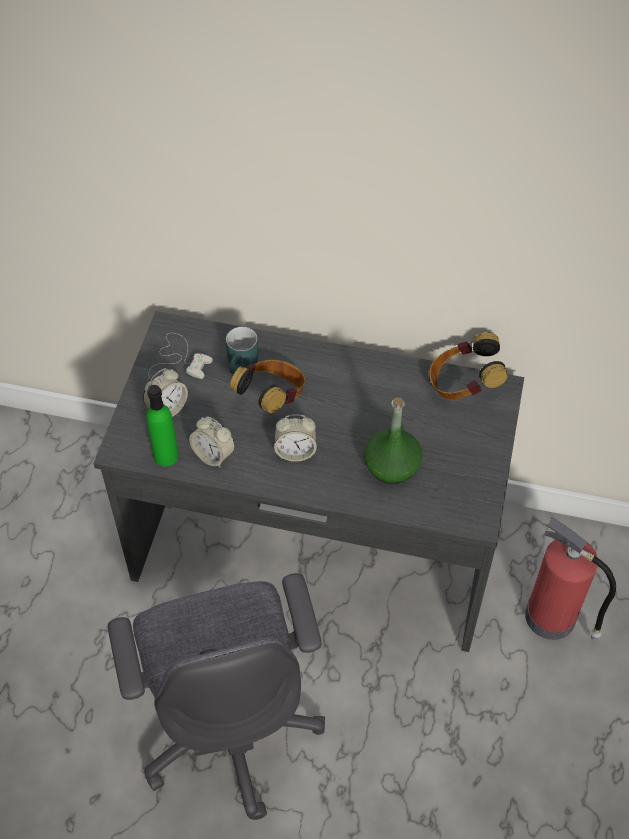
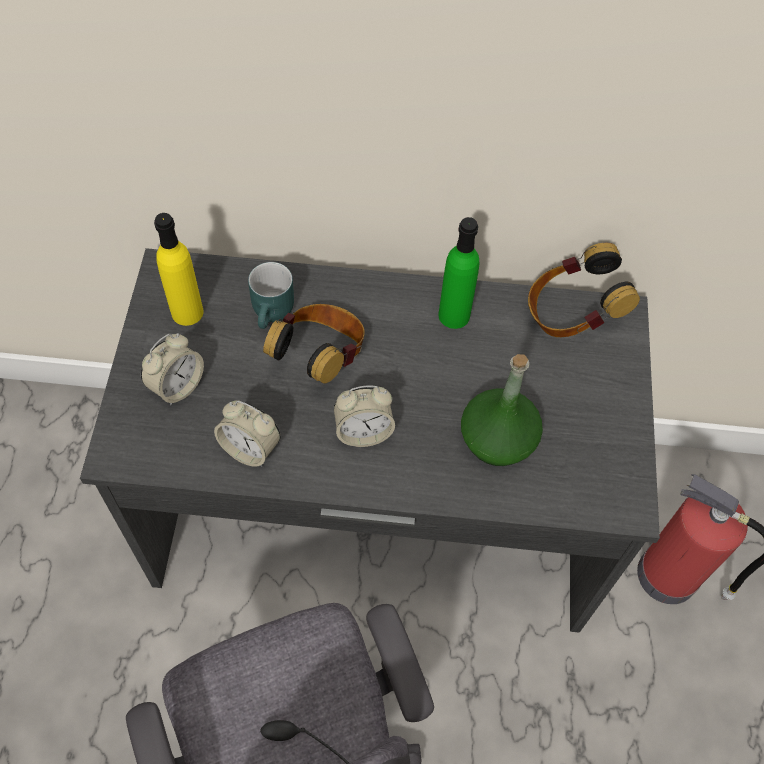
camera: 10 degrees left, 5 degrees up
green bottle [146,385,179,466] -> green bottle moved to [438,217,479,329]
white game controller [149,333,213,379] -> yellow bottle [154,213,204,326]

